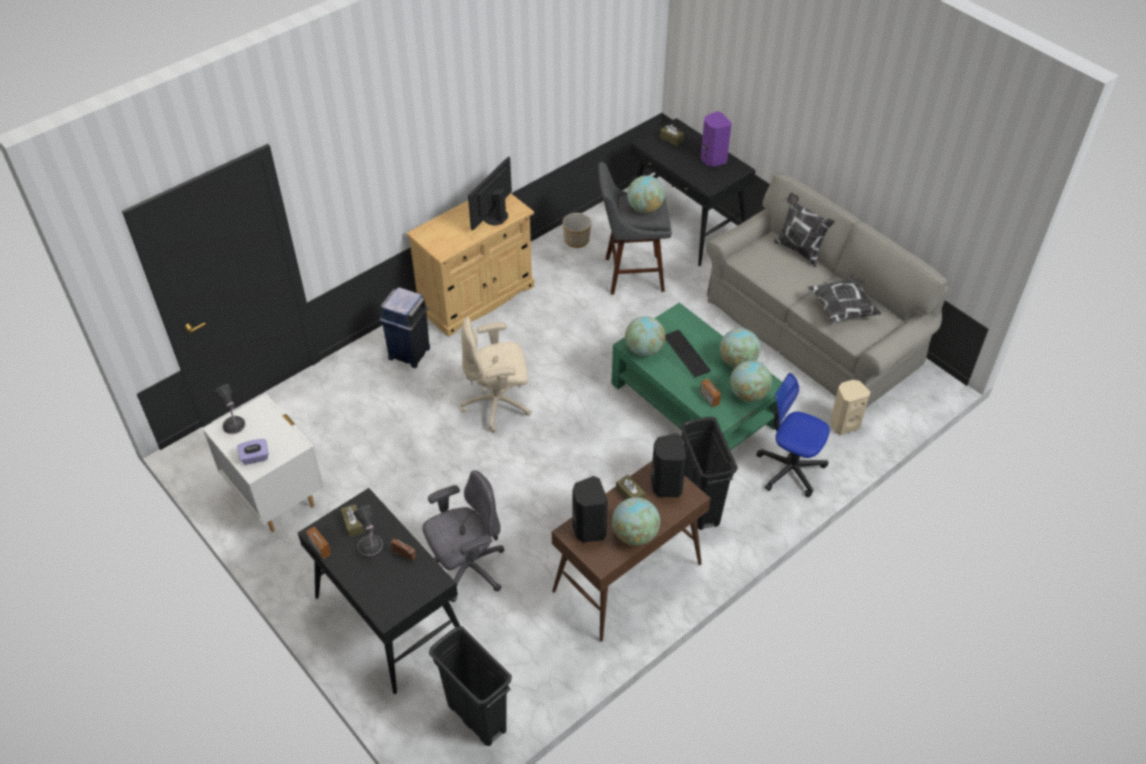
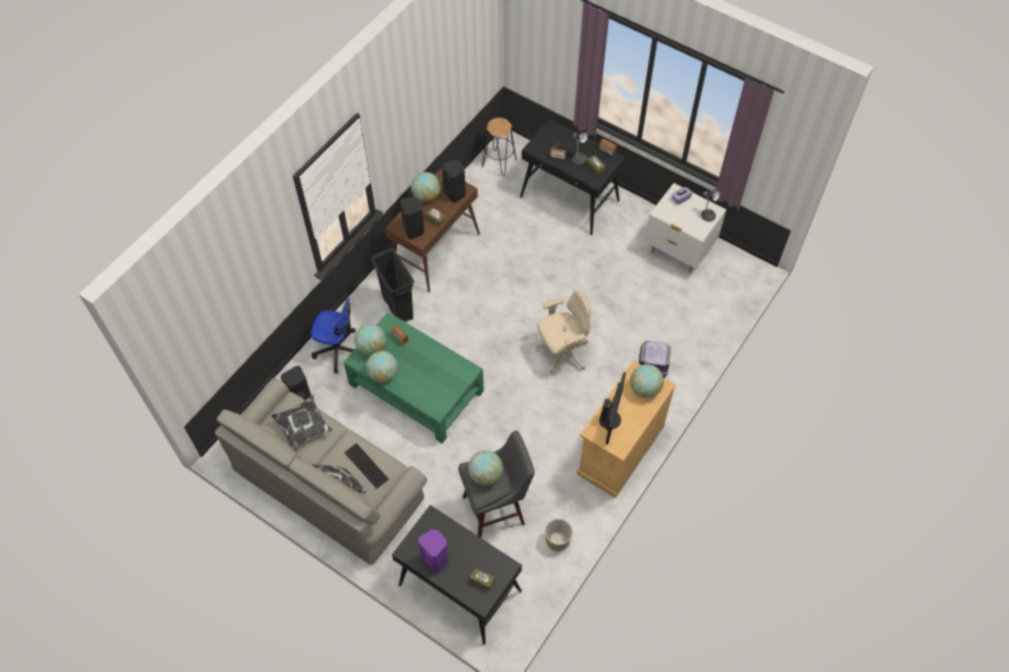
camera: 165 degrees right, 10 degrees up
grey office chair [422,470,504,602] -> none
black trash can [429,626,512,746] -> black stool [482,118,517,176]
globe [625,316,665,356] -> globe moved to [630,364,664,398]
keyboard [665,330,711,377] -> keyboard moved to [344,443,389,489]
beige speaker [830,380,870,435] -> black speaker [281,366,311,400]

